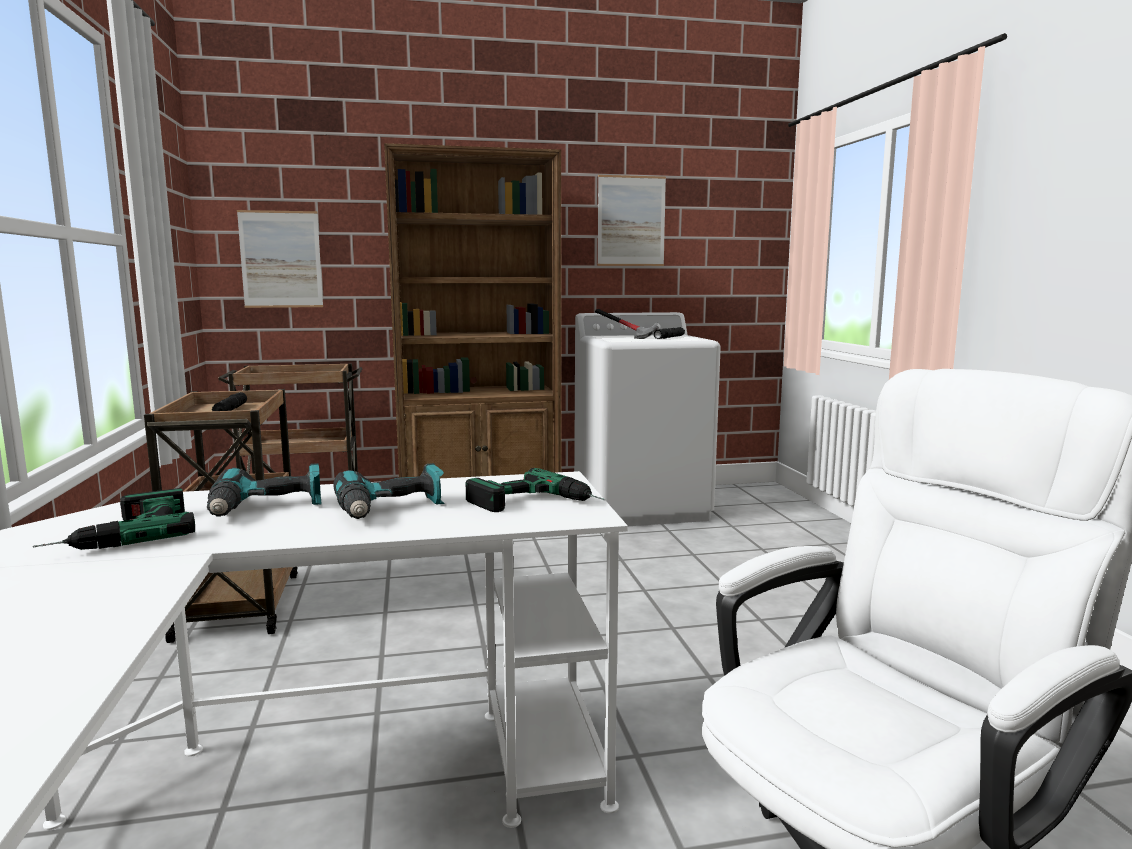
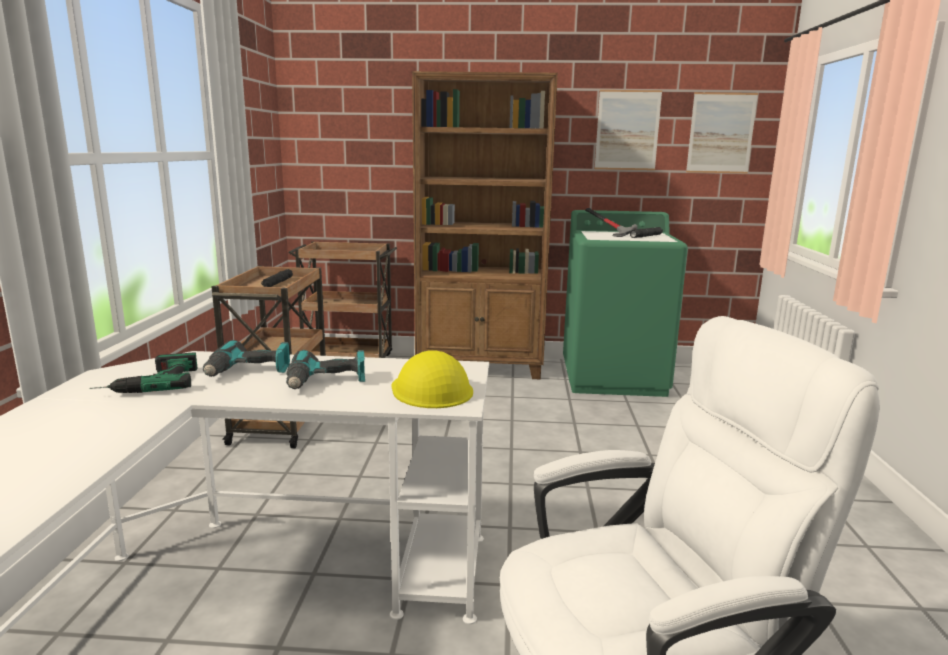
camera: 15 degrees right, 5 degrees up
picture [237,210,323,308] -> picture moved to [686,92,758,173]
power drill [465,468,605,512] -> yellow hard hat [391,351,473,408]
white washing machine [574,312,721,526] -> green washing machine [563,210,688,397]

